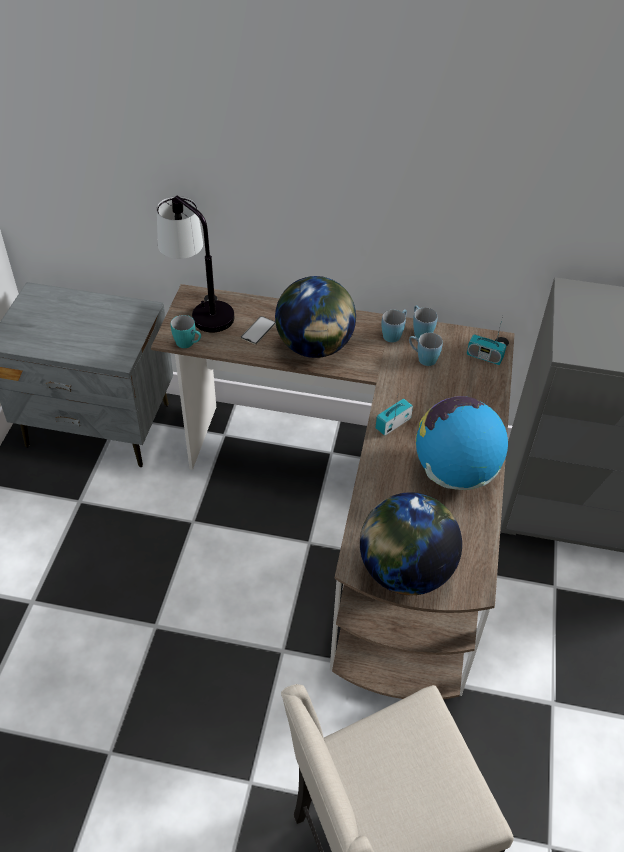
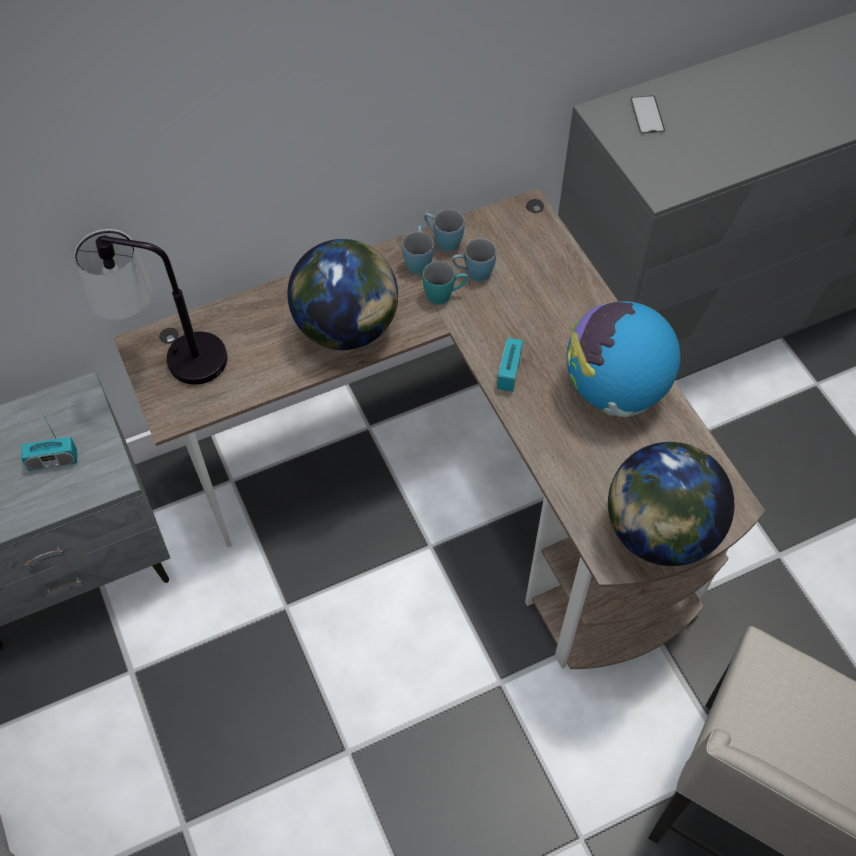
camera: 35 degrees left, 10 degrees up
turquoise mug [171,315,201,348] -> turquoise mug moved to [423,261,468,305]
phone [241,316,276,344] -> phone moved to [630,96,665,134]
radio [467,316,506,365] -> radio moved to [21,414,77,471]

